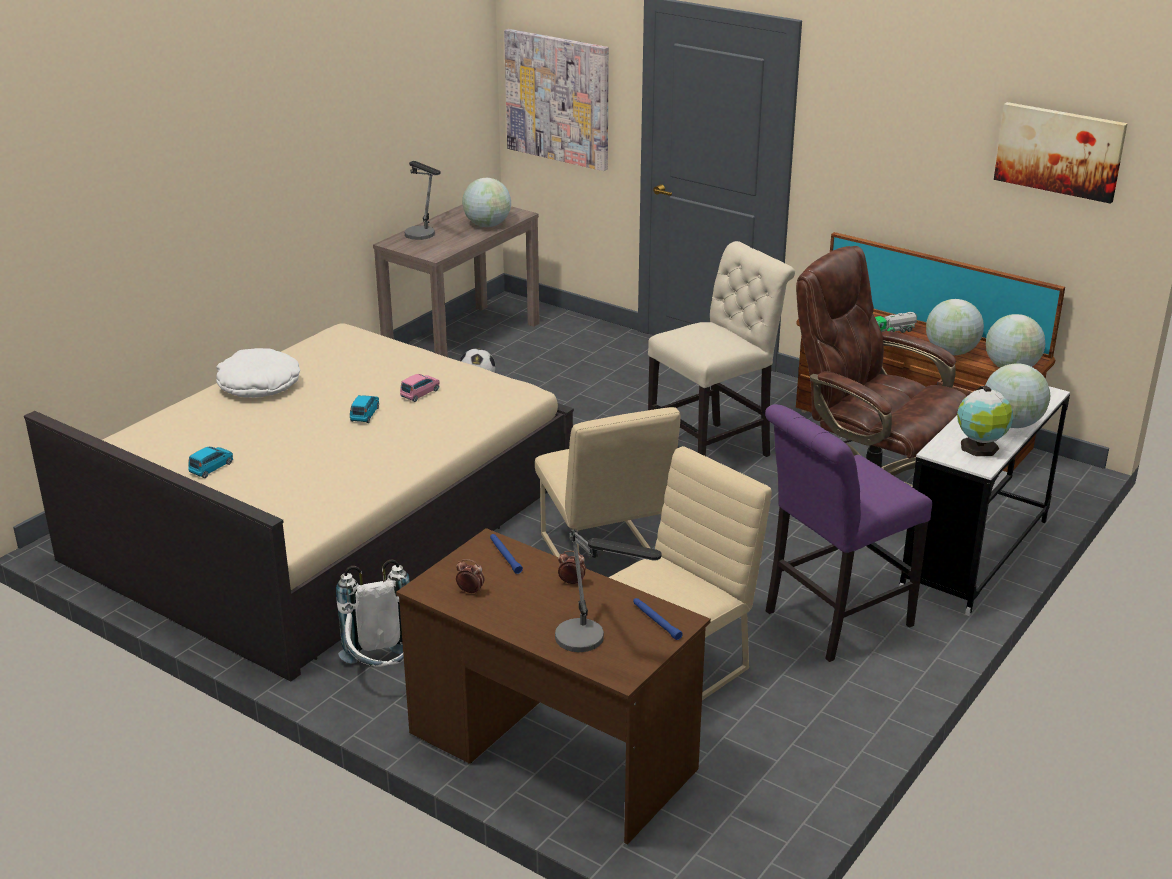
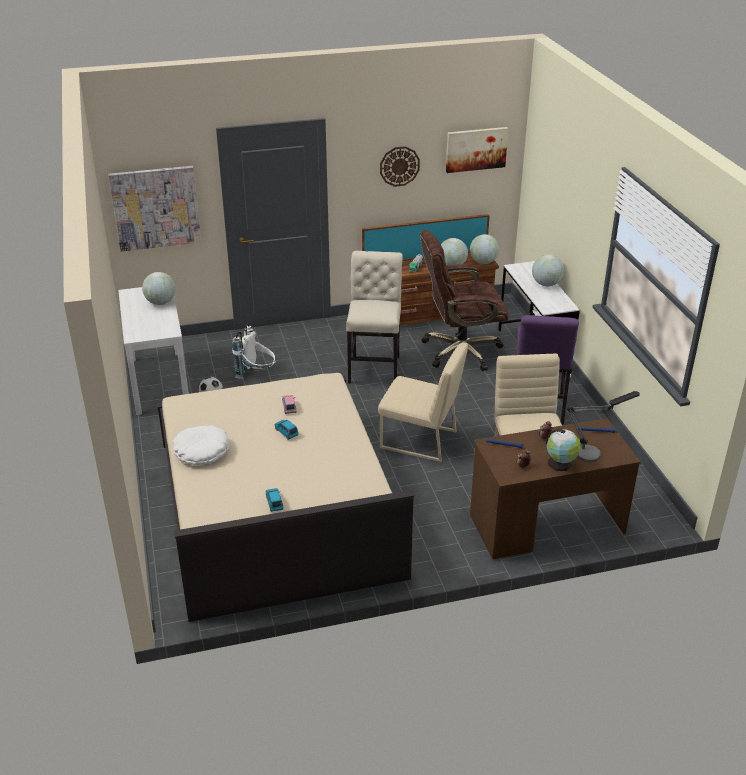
camera: 50 degrees left, 5 degrees up
white backpack [336,560,410,667] -> white backpack moved to [232,323,276,379]
brown console table [373,205,540,357] -> white console table [118,287,189,415]
table lamp [405,161,441,240] -> none
globe [957,386,1013,456] -> globe moved to [546,429,581,471]
none -> wall clock [380,146,420,187]

